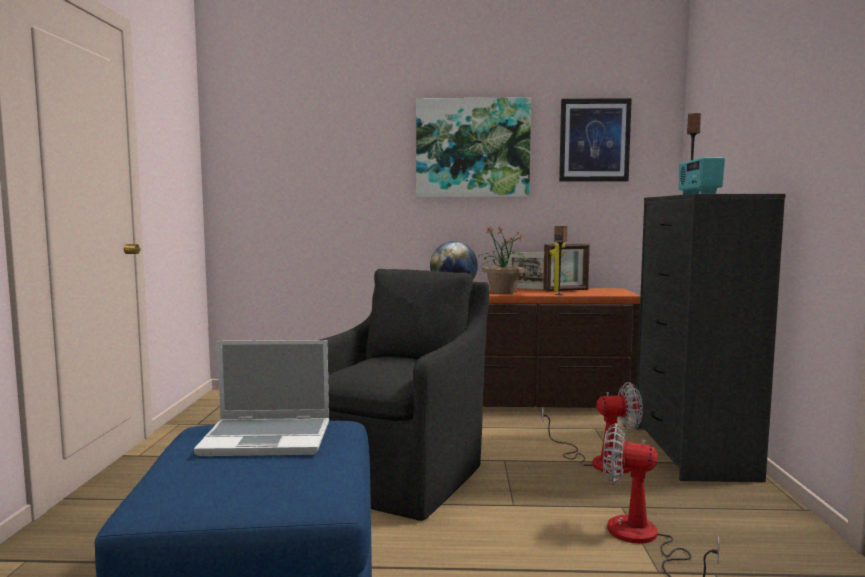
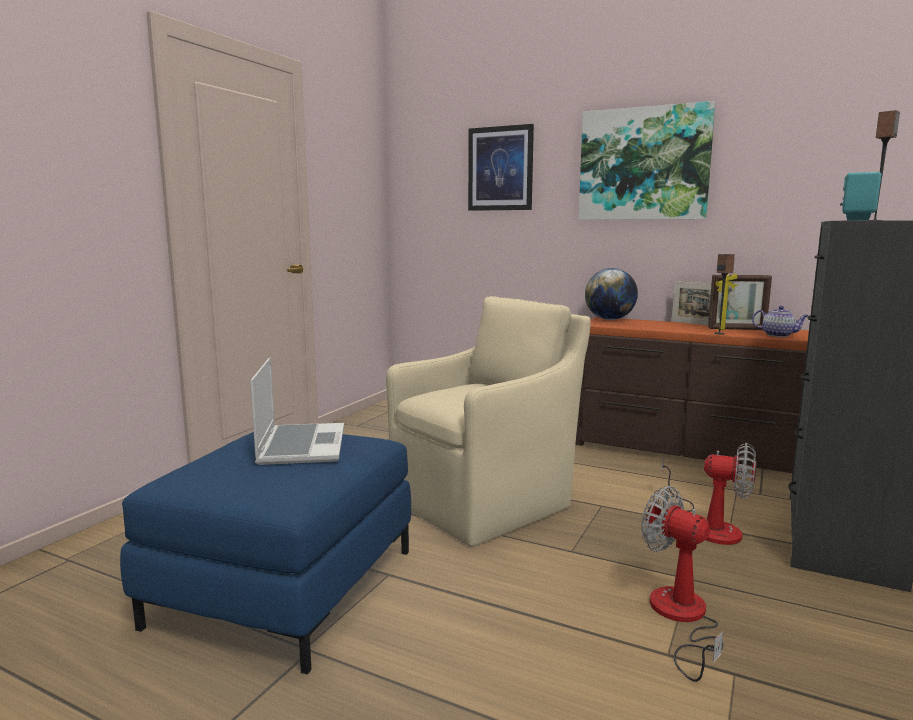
camera: 25 degrees right, 5 degrees up
laptop [194,340,329,456] -> laptop turned 120 degrees counterclockwise [250,357,344,465]
black armchair [319,269,489,521] -> beige armchair [386,296,591,547]
potted plant [478,226,528,294] -> none
picture [559,98,632,182] -> picture moved to [468,124,534,211]
none -> teapot [752,306,809,337]

